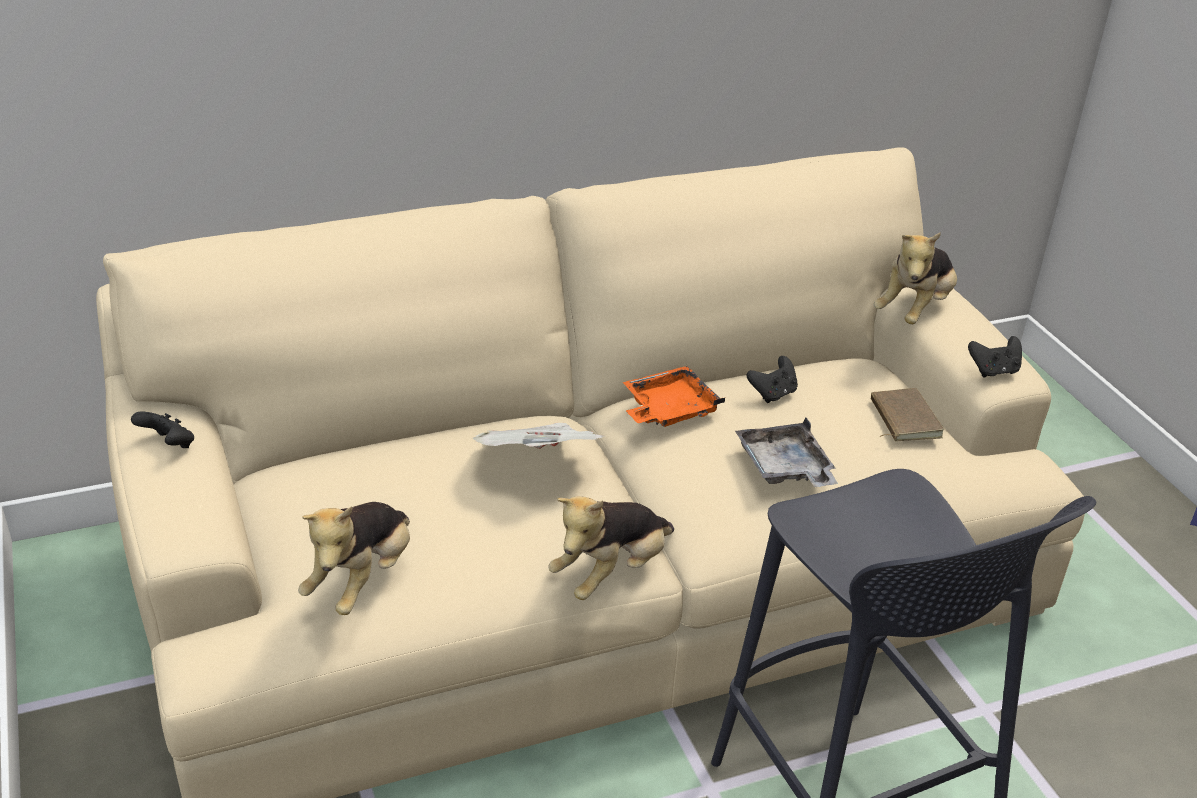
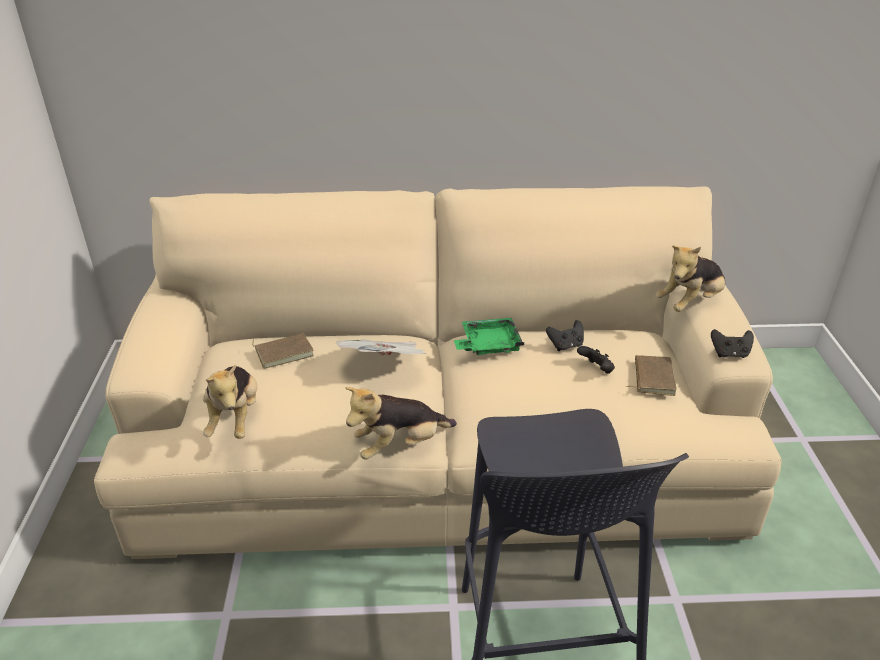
camera: 20 degrees right, 0 degrees up
black game controller [131,411,194,448] -> black game controller moved to [577,346,615,374]
plush toy [298,502,410,615] -> plush toy turned 45 degrees counterclockwise [203,364,257,439]
orange tray [623,366,725,427] -> green tray [454,318,524,355]
grey tray [735,418,838,487] -> none
none -> brown book [252,333,314,369]

